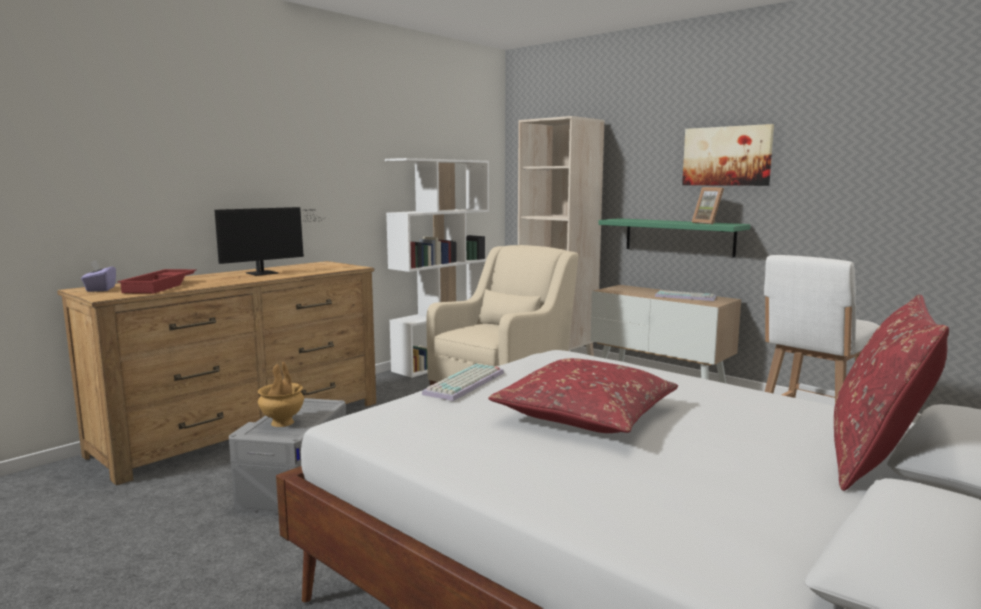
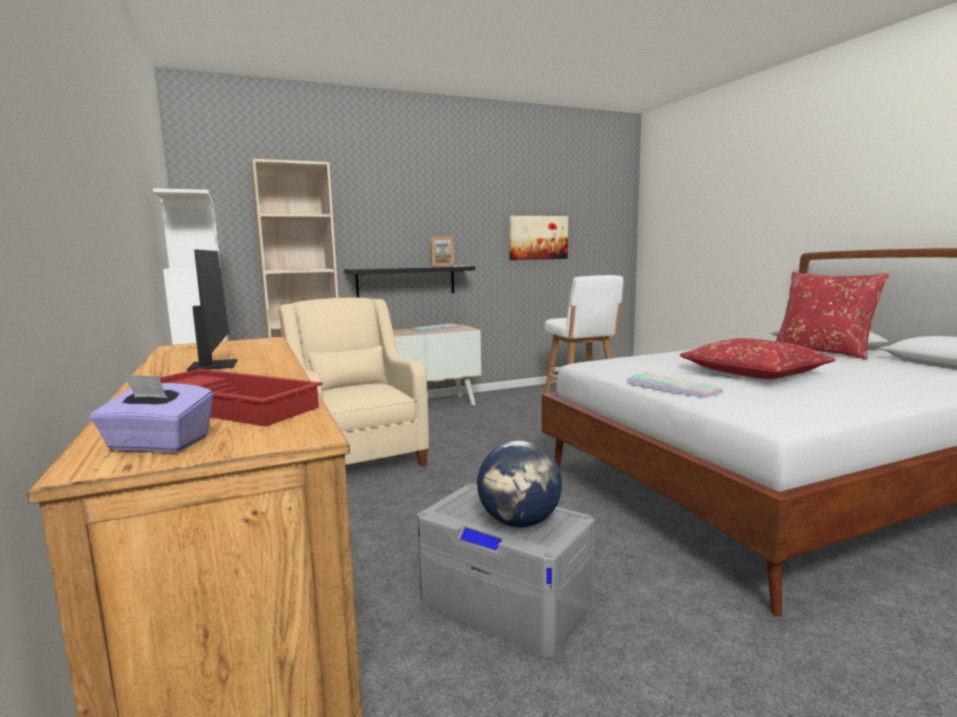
camera: 65 degrees left, 0 degrees up
brown vase [258,362,304,427] -> globe [477,440,562,527]
green shelf [598,218,751,258] -> black shelf [344,266,475,298]
picture [682,124,774,186] -> picture moved to [509,216,568,260]

